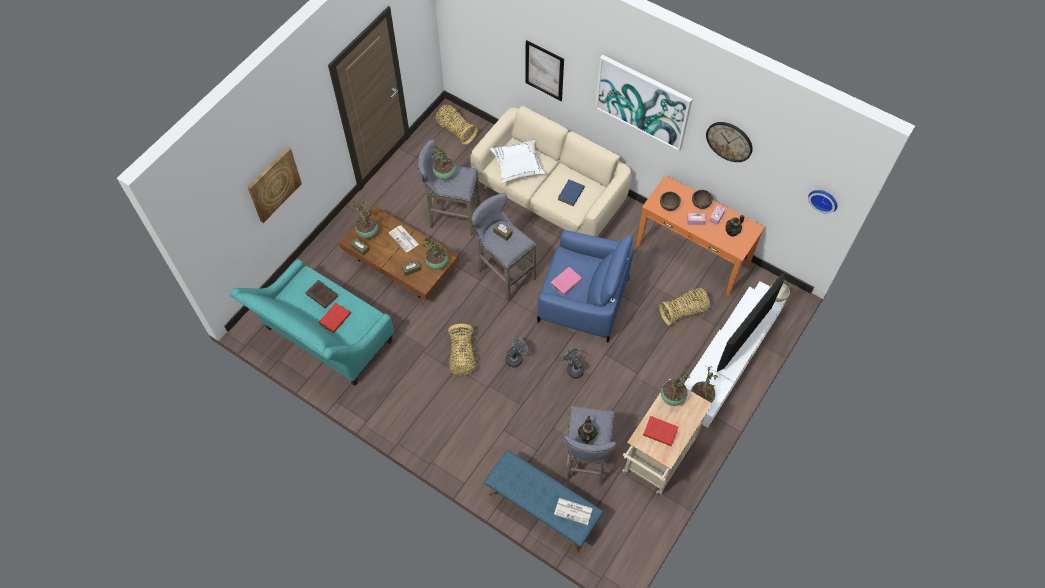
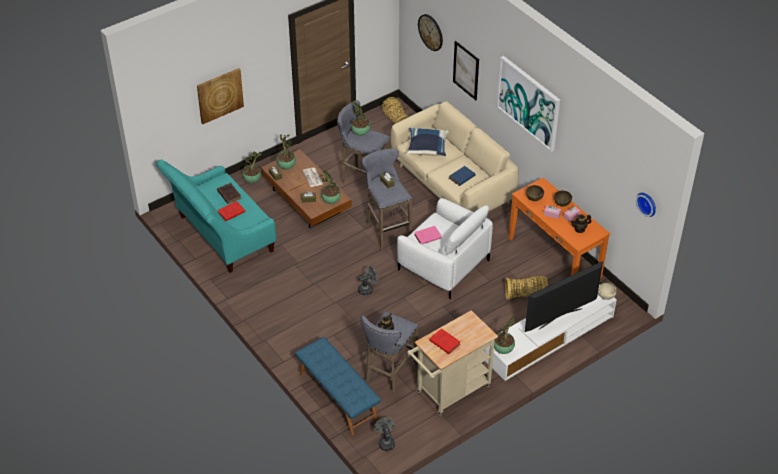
camera: 20 degrees right, 15 degrees down
basket [448,324,475,376] -> none
white pillow [490,140,545,183] -> blue pillow [407,128,449,156]
blue armchair [537,231,634,343] -> white armchair [397,198,493,299]
newspaper [554,498,593,525] -> none
grey fan [562,347,584,379] -> grey fan moved to [374,418,395,451]
potted plant [661,366,690,406] -> potted plant moved to [242,152,263,183]
wall clock [706,122,753,162] -> wall clock moved to [418,14,443,51]

